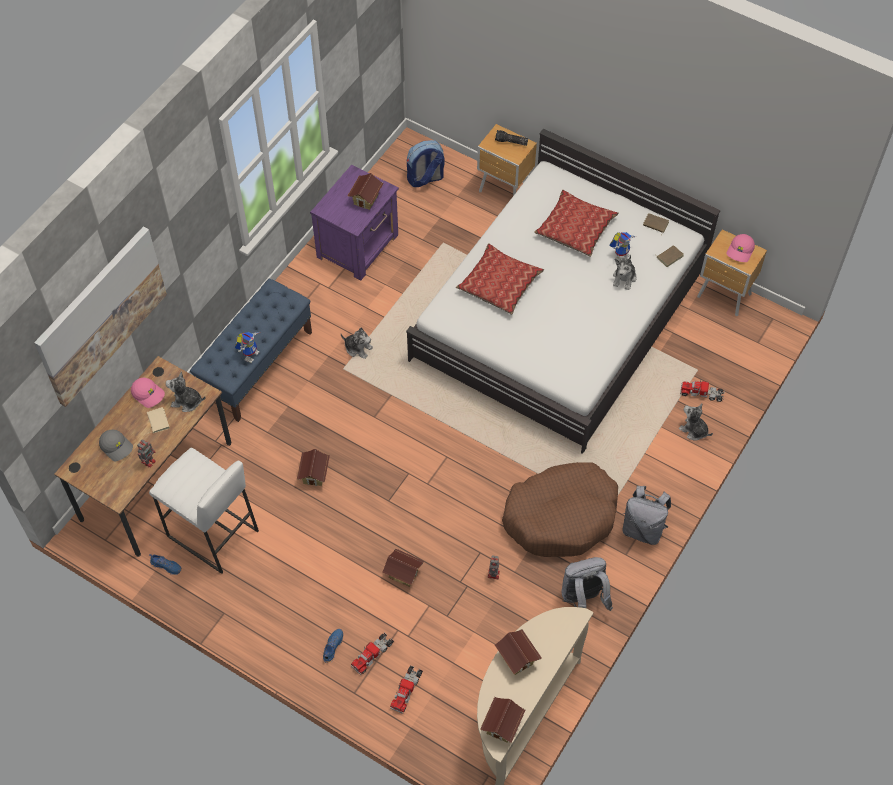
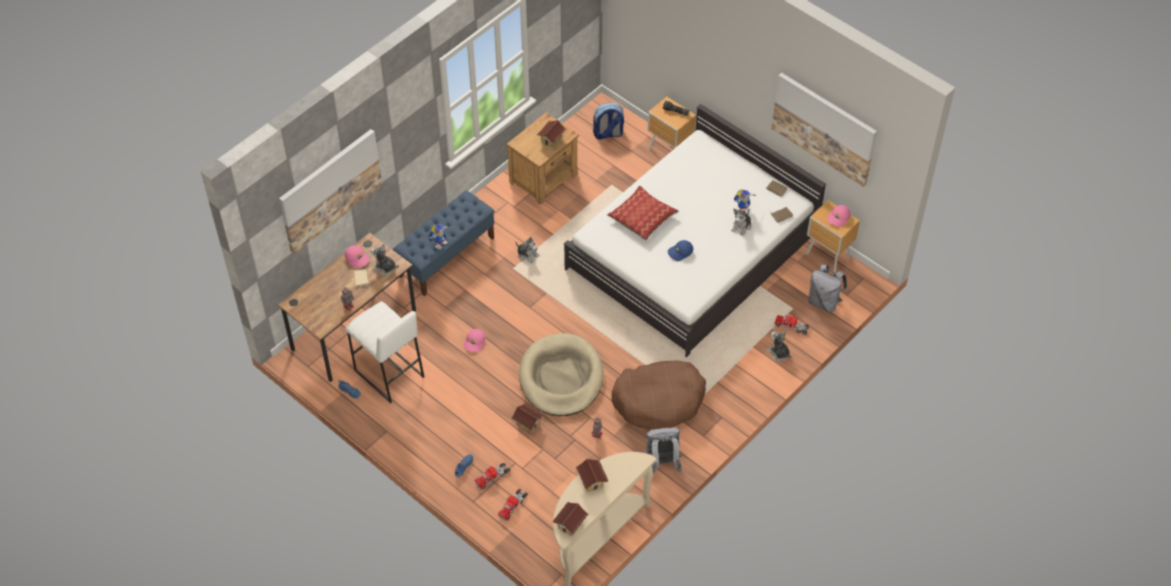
camera: 10 degrees right, 5 degrees down
grey cap [99,429,133,461] -> none
toy house [297,449,330,486] -> pink cap [464,329,485,352]
purple nightstand [310,165,399,280] -> brown nightstand [506,113,579,205]
pillow [534,190,619,257] -> none
grey backpack [622,486,671,545] -> grey backpack moved to [808,264,847,313]
none -> beige dog bed [519,333,604,416]
none -> blue cap [668,240,693,261]
none -> picture [772,73,877,187]

